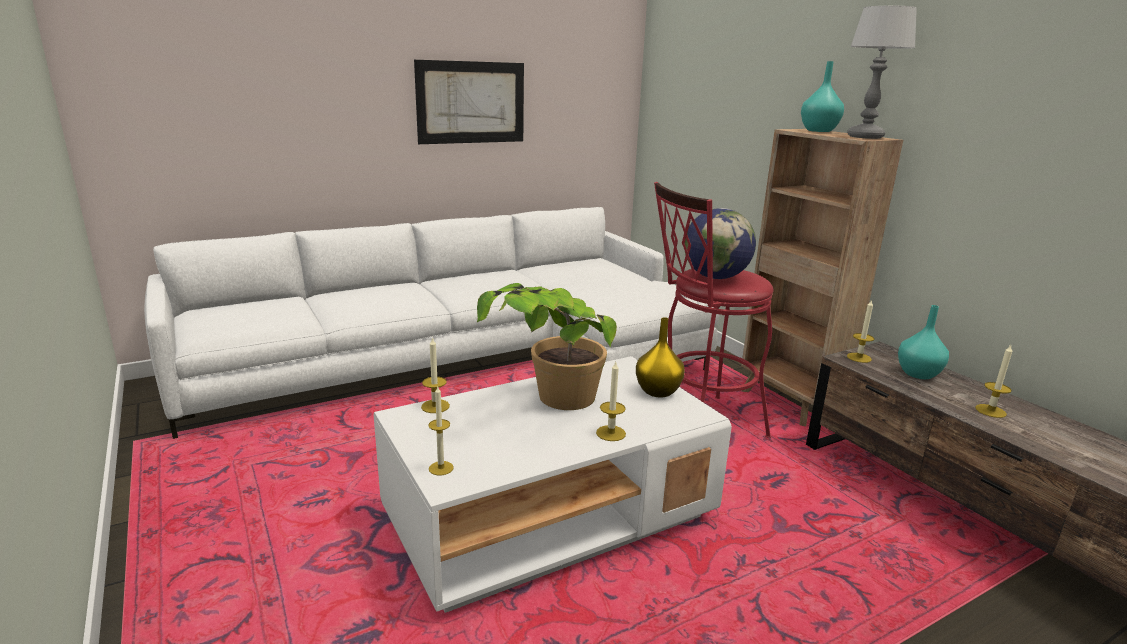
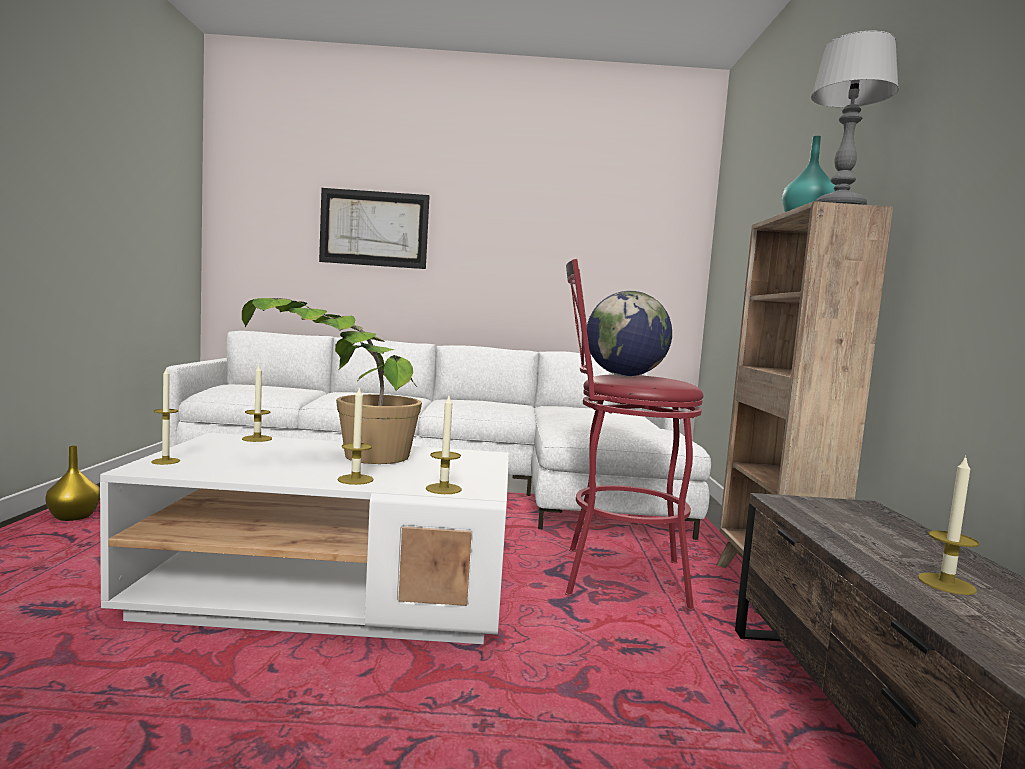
camera: 30 degrees right, 15 degrees down
picture [414,60,524,144] -> picture moved to [319,188,430,269]
yellow vase [636,317,685,398] -> yellow vase moved to [45,446,100,521]
candle [847,299,874,363] -> candle moved to [426,396,462,494]
turquoise vase [898,305,949,379] -> none

